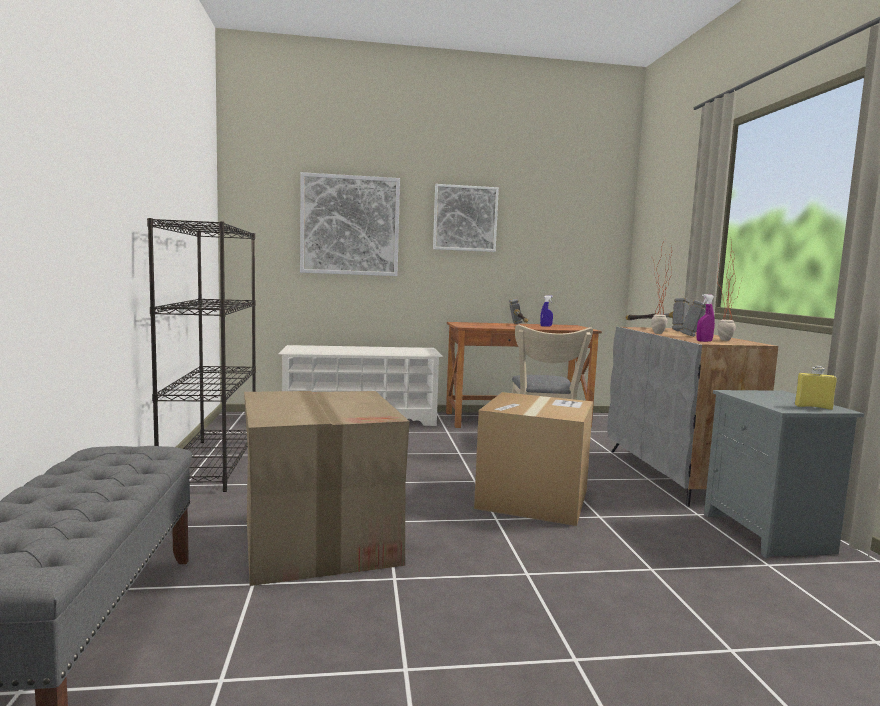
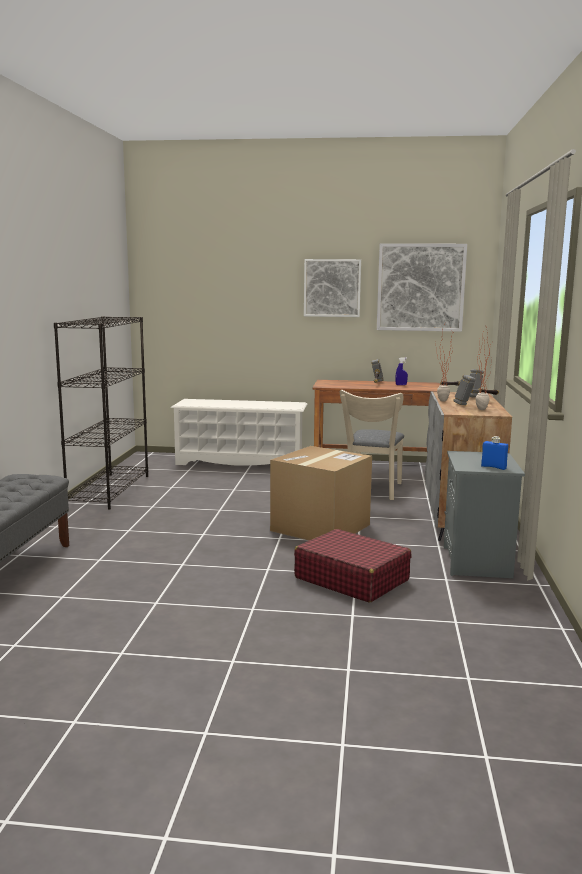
camera: 15 degrees right, 5 degrees up
cardboard box [244,391,410,586] -> none
picture [300,172,400,276] -> picture moved to [377,243,467,332]
purple spray bottle [696,294,715,342] -> none
yellow bottle [795,366,837,410] -> blue bottle [481,436,508,470]
none -> red suitcase [294,529,412,603]

